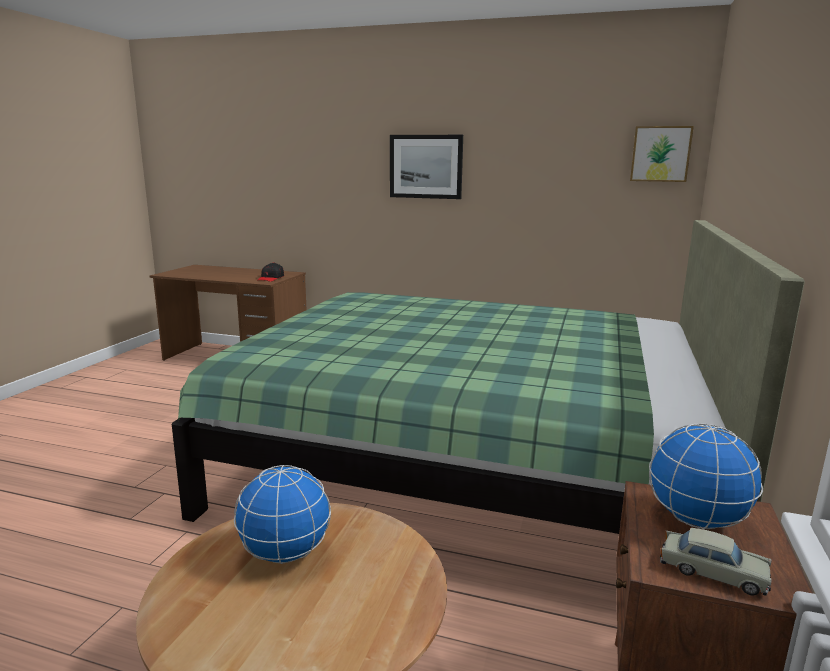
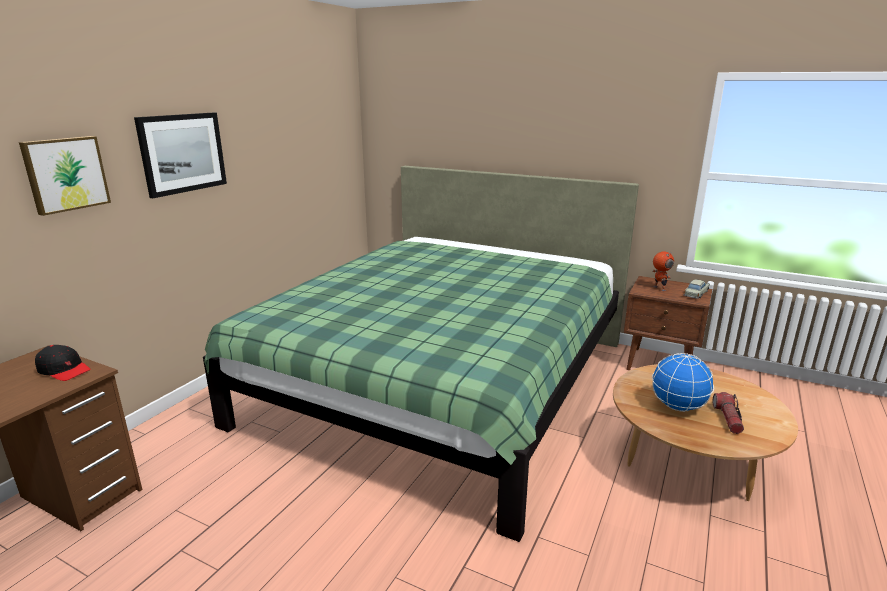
camera: 80 degrees left, 5 degrees up
picture [630,126,694,182] -> picture moved to [19,136,111,216]
globe [649,423,763,529] -> toy robot [653,251,674,291]
none -> flashlight [713,392,744,434]

